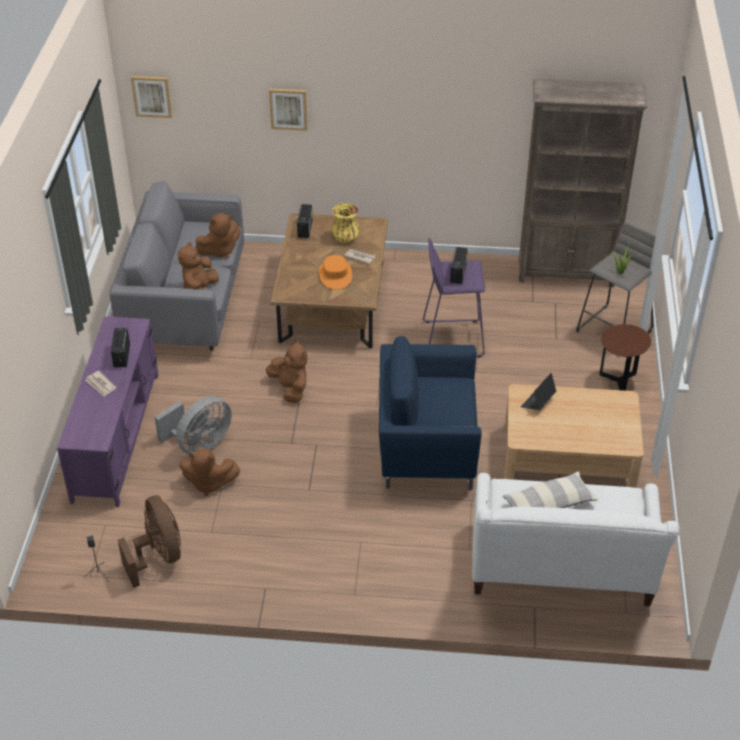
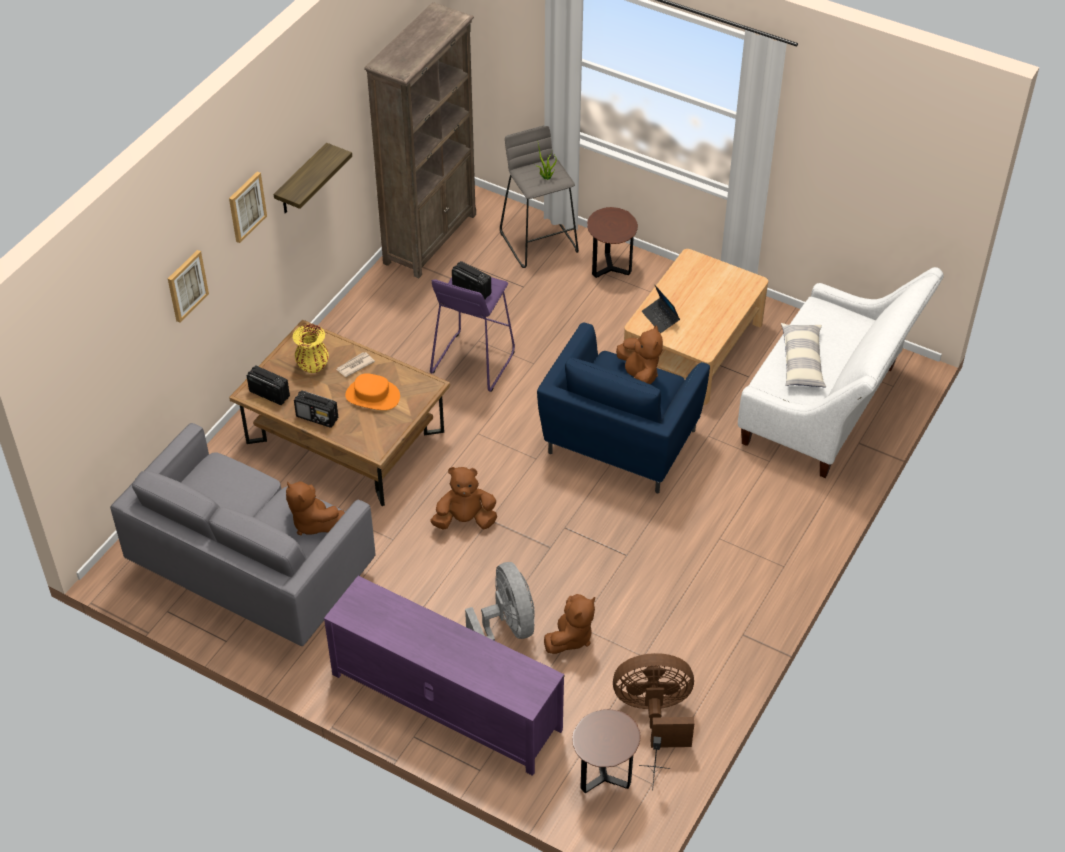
camera: 65 degrees left, 5 degrees up
newspaper [85,371,117,397] -> none
radio [111,328,130,367] -> radio moved to [294,390,338,428]
picture [131,76,172,118] -> picture moved to [229,172,267,243]
brown plush toy [195,213,240,259] -> brown plush toy moved to [616,325,663,384]
none -> shelf [273,143,352,214]
none -> brown side table [572,709,640,793]

